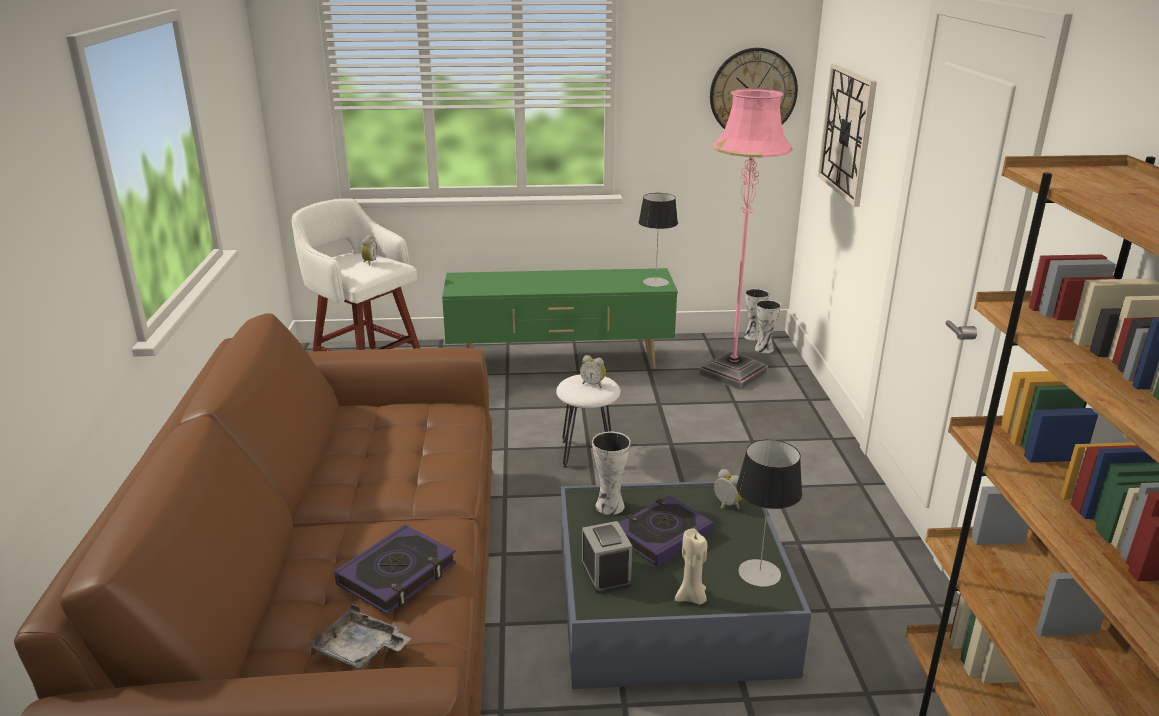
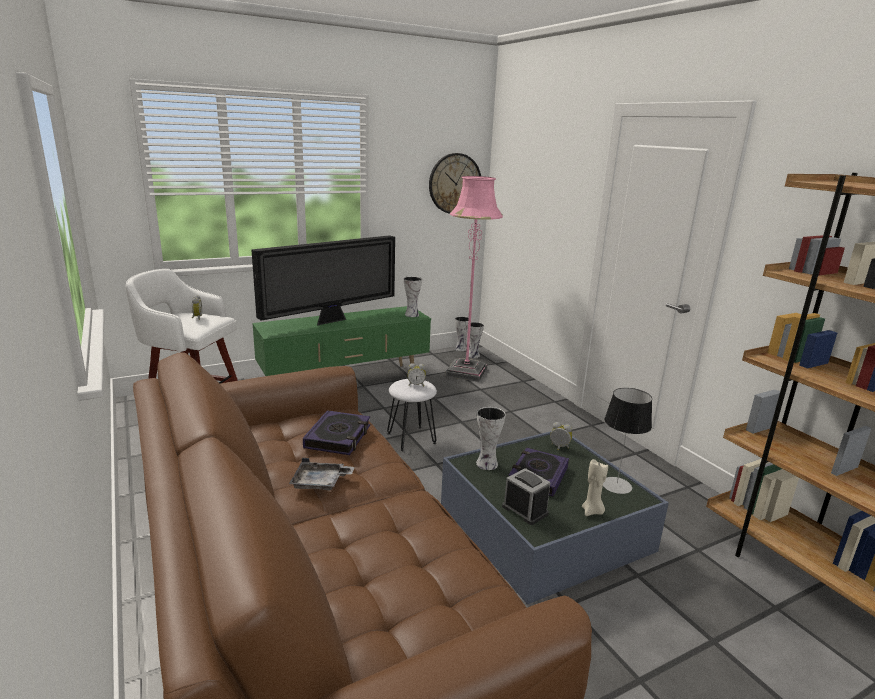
camera: 25 degrees left, 5 degrees down
grey tray [308,603,412,670] -> grey tray moved to [289,458,355,491]
book [335,525,456,614] -> book moved to [303,410,370,455]
table lamp [639,193,678,287] -> vase [404,276,422,317]
wall clock [818,64,877,207] -> none
none -> television [251,235,395,326]

